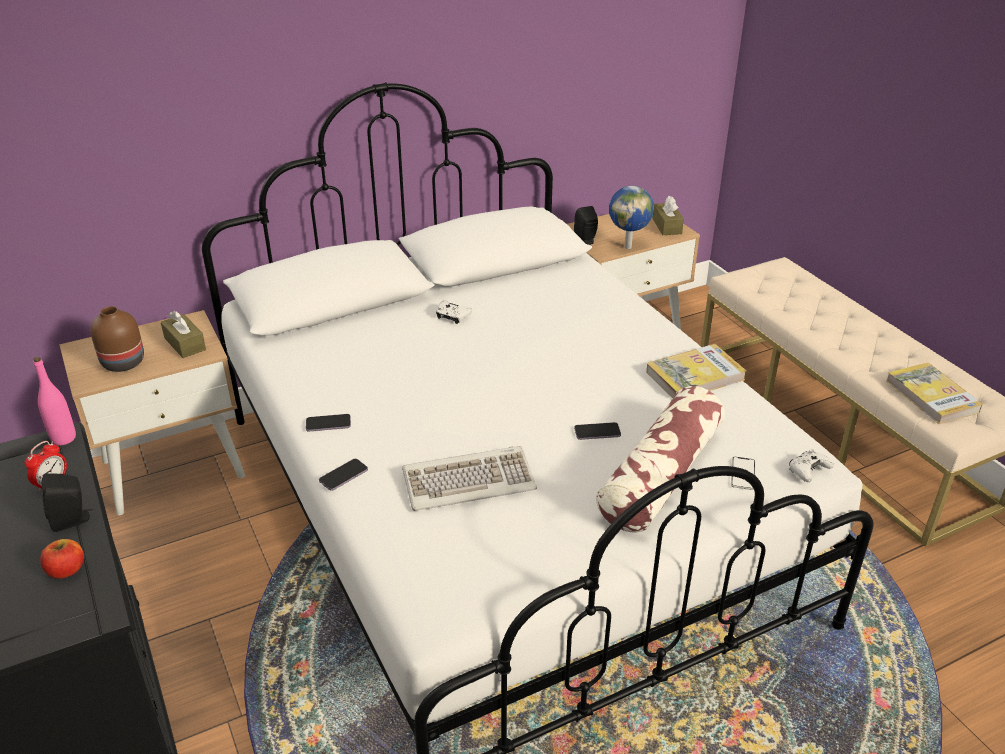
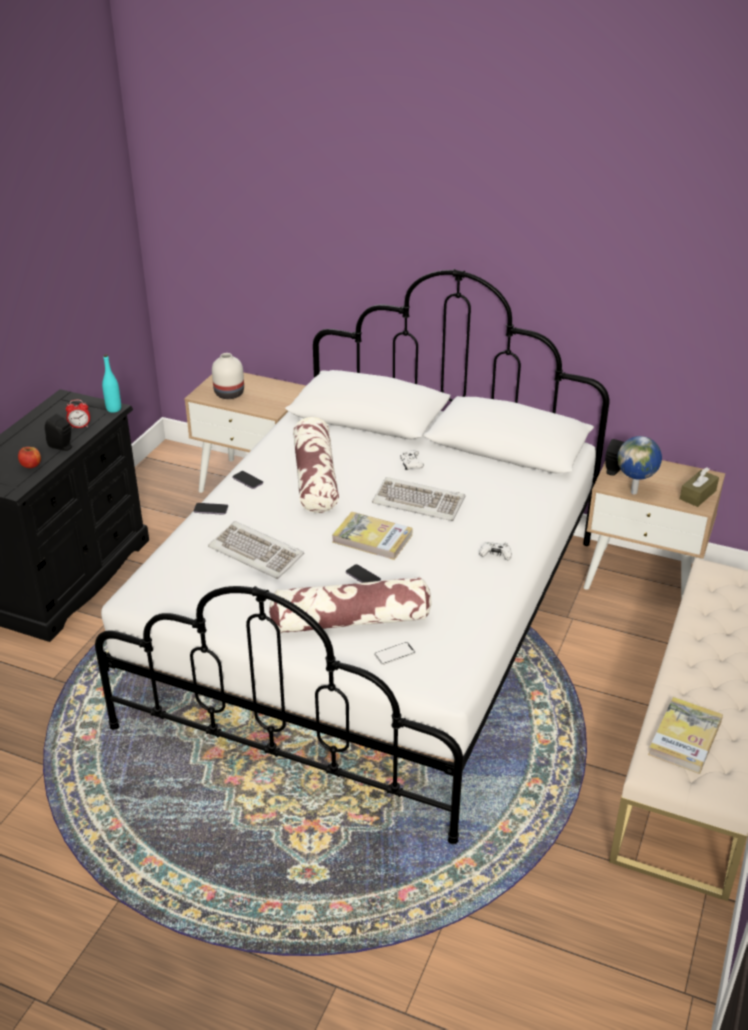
camera: 50 degrees right, 0 degrees up
pink bottle [33,357,76,445] -> turquoise bottle [102,354,121,413]
brown vase [90,306,144,372] -> white vase [212,353,244,399]
brown tissue box [161,311,206,358] -> none
book [646,344,746,398] -> book moved to [332,512,412,560]
white game controller [789,449,834,482] -> white game controller moved to [479,542,512,560]
none -> pillow [293,417,339,513]
none -> keyboard [372,477,465,521]

